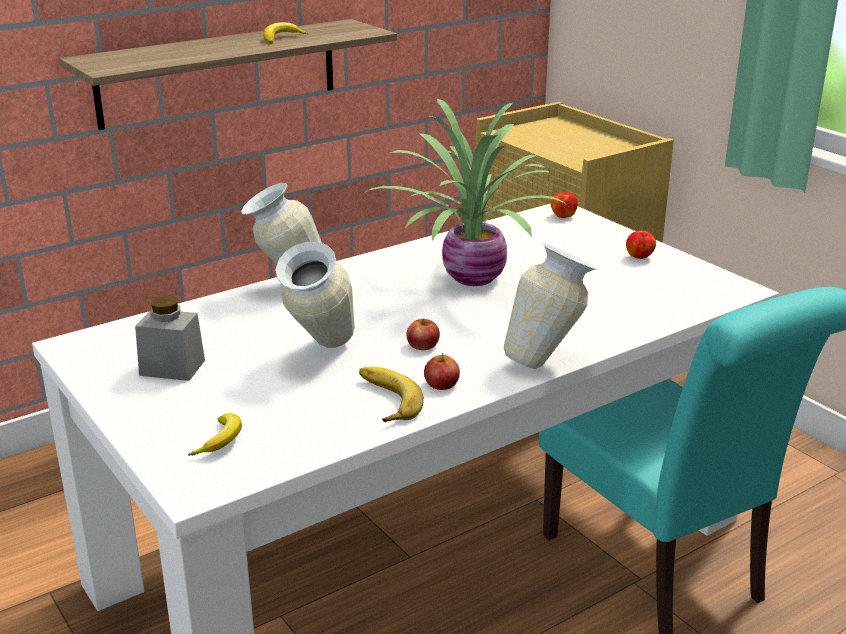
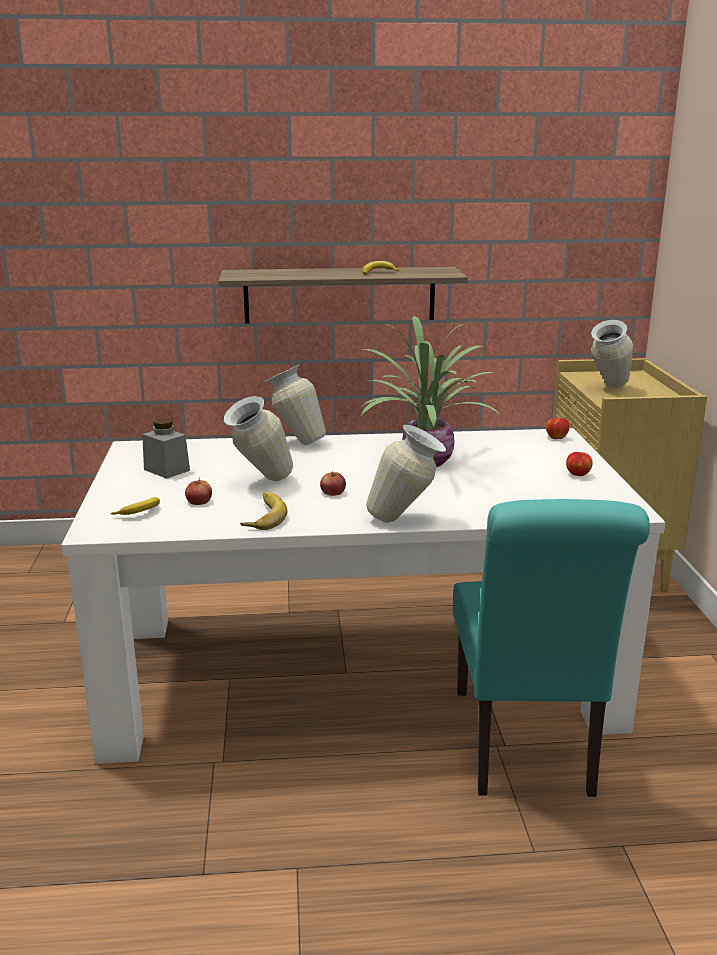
camera: 30 degrees right, 5 degrees down
apple [424,353,460,390] -> apple moved to [185,478,212,505]
none -> vase [591,320,633,388]

